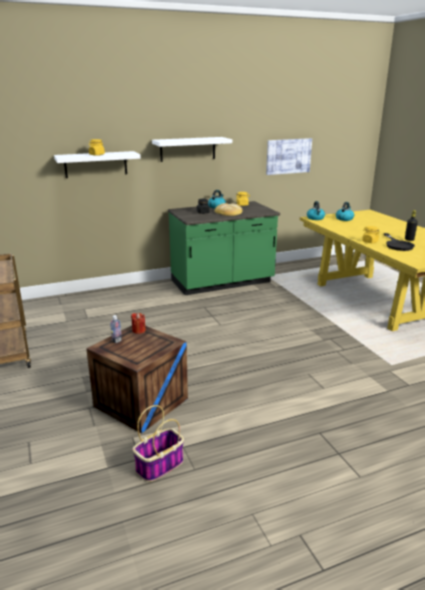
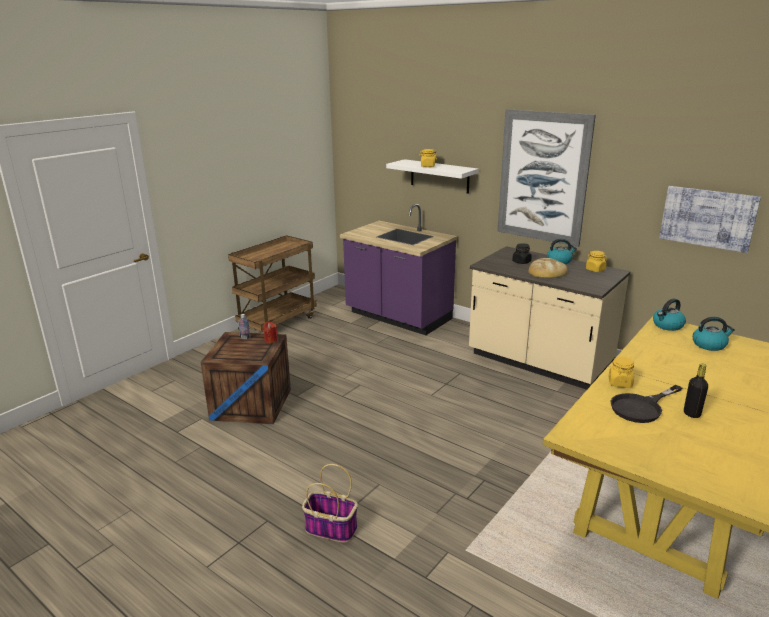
camera: 60 degrees right, 0 degrees up
basket [133,405,184,482] -> basket moved to [302,464,358,542]
white shelf [152,137,232,162] -> picture [497,109,596,247]
green counter [168,201,280,295] -> beige counter [469,246,631,390]
none -> purple counter [340,204,457,335]

